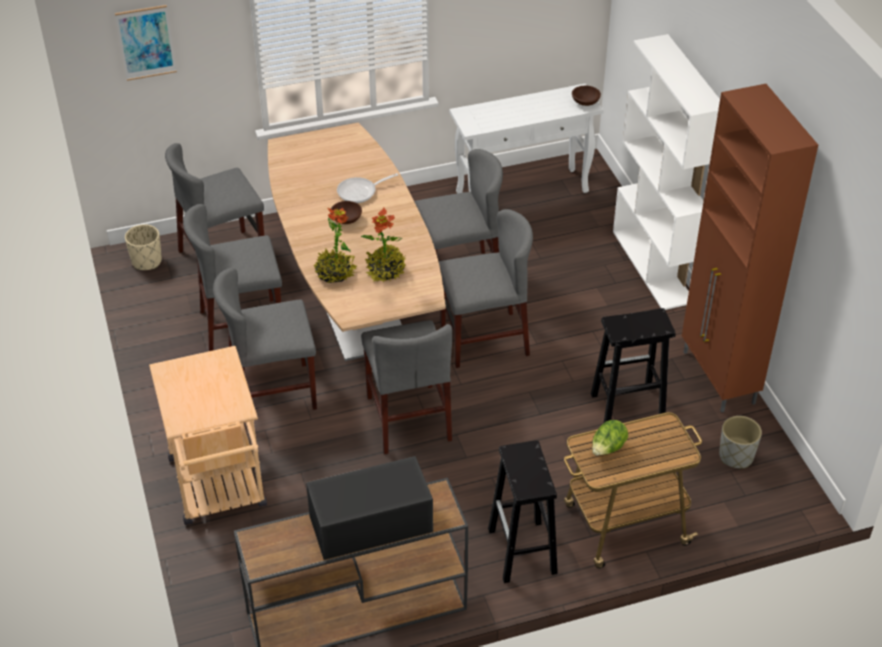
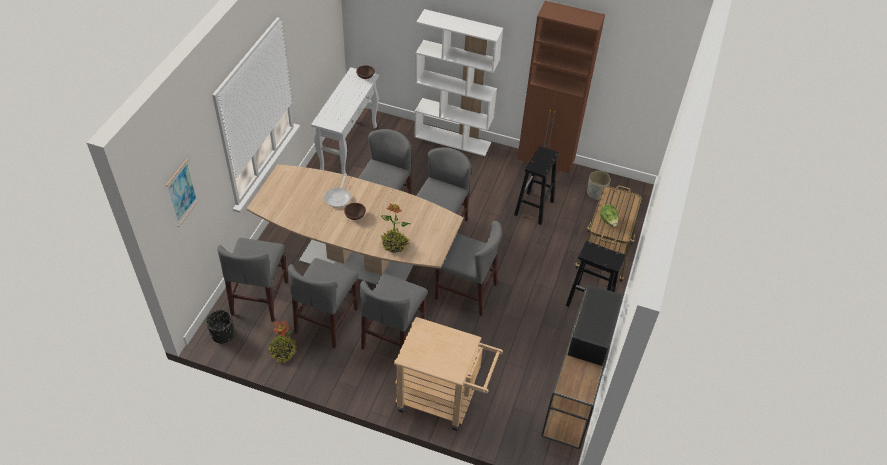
camera: 55 degrees left, 5 degrees up
beige planter [125,224,162,270] -> black planter [206,310,234,344]
potted plant [361,208,406,282] -> potted plant moved to [267,321,297,363]

